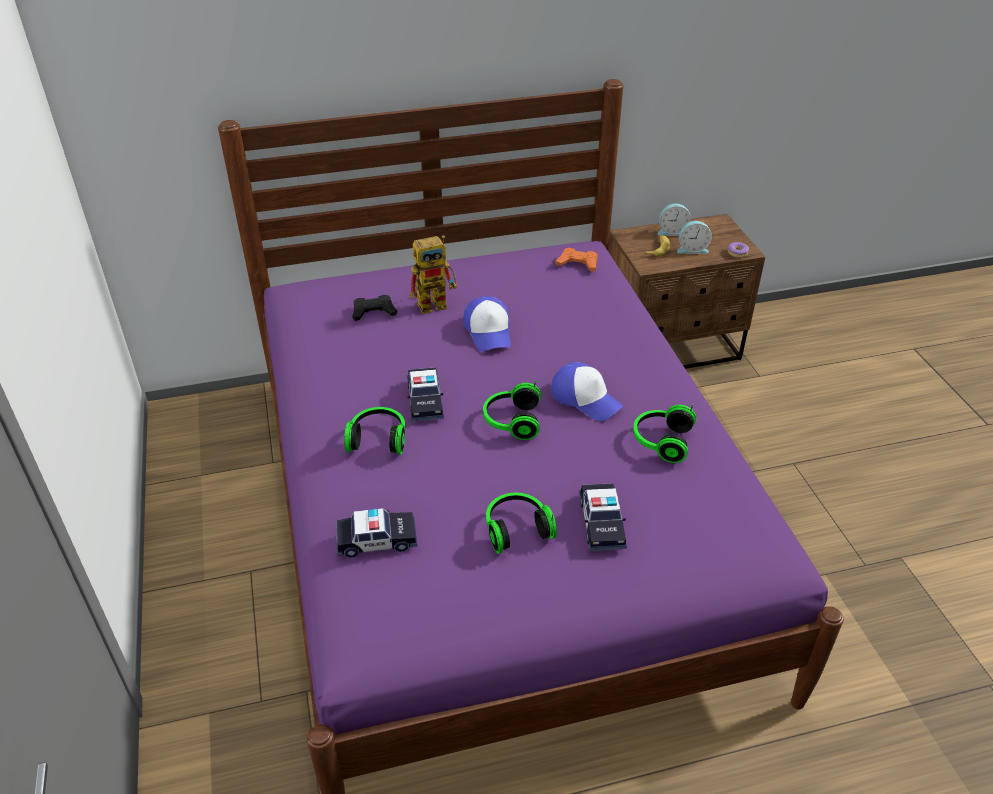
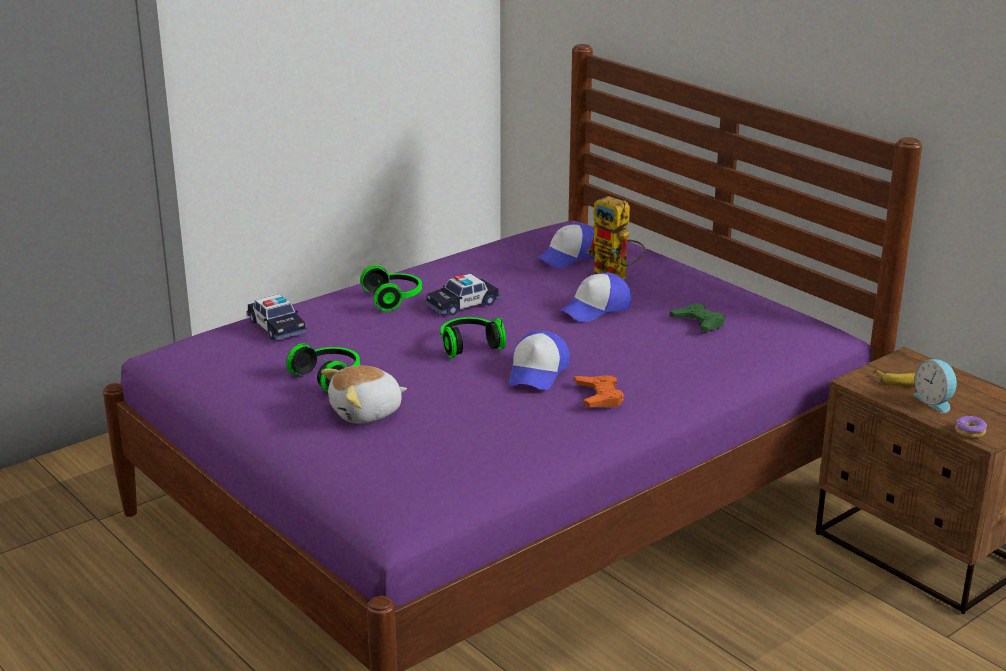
camera: 65 degrees right, 15 degrees down
black game controller [352,295,397,321] -> cap [536,223,595,268]
orange game controller [556,248,598,272] -> orange game controller moved to [575,375,624,407]
toy car [579,483,627,551] -> plush toy [321,366,407,424]
headphones [633,404,697,463] -> none
alarm clock [657,204,691,236] -> none
none -> green game controller [670,303,725,332]

